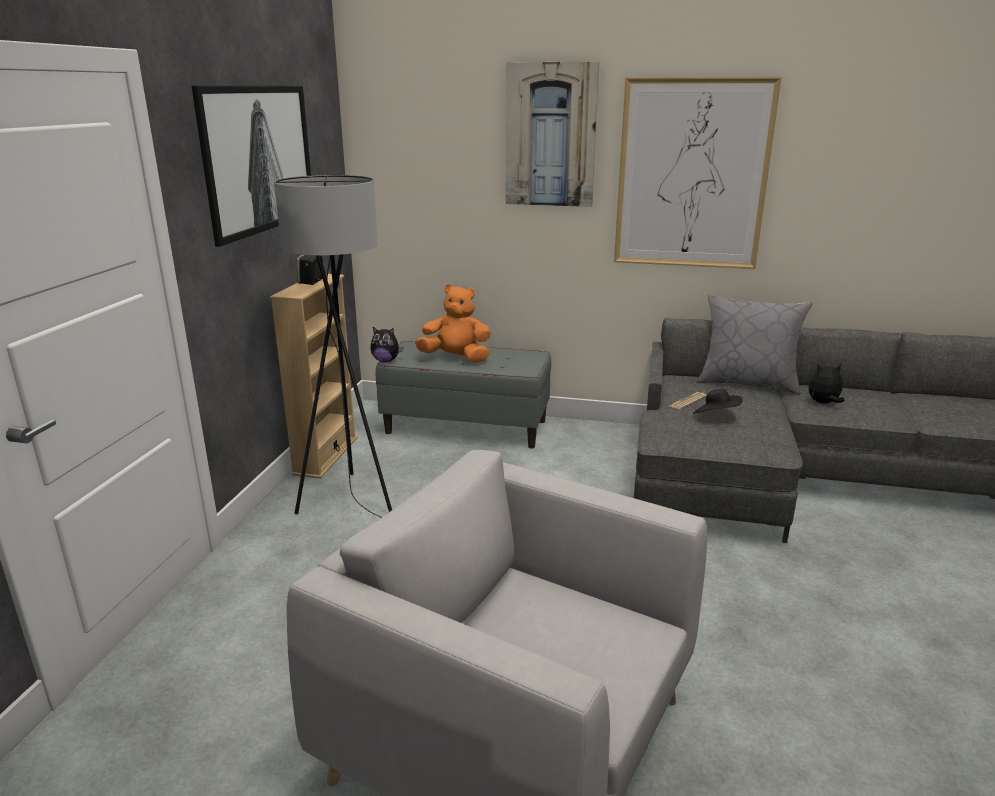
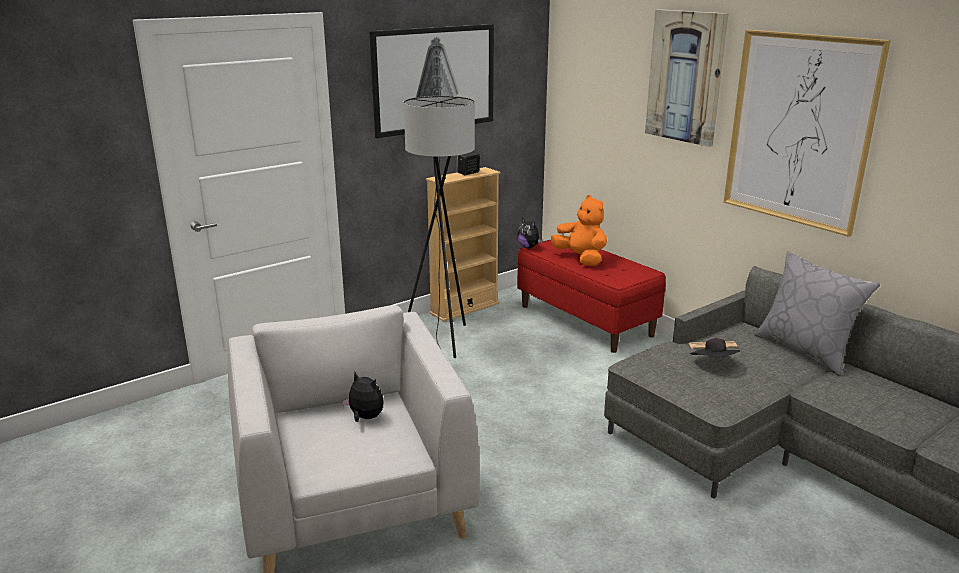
camera: 40 degrees right, 0 degrees up
grey bench [376,341,551,449] -> red bench [517,240,666,353]
plush toy [809,363,845,404] -> plush toy moved to [342,372,384,422]

